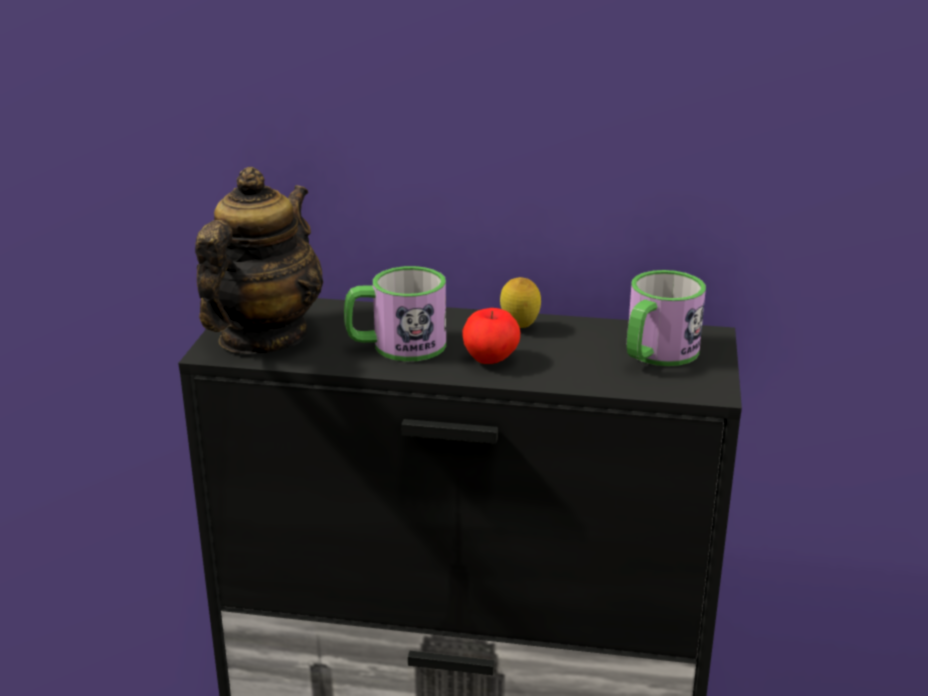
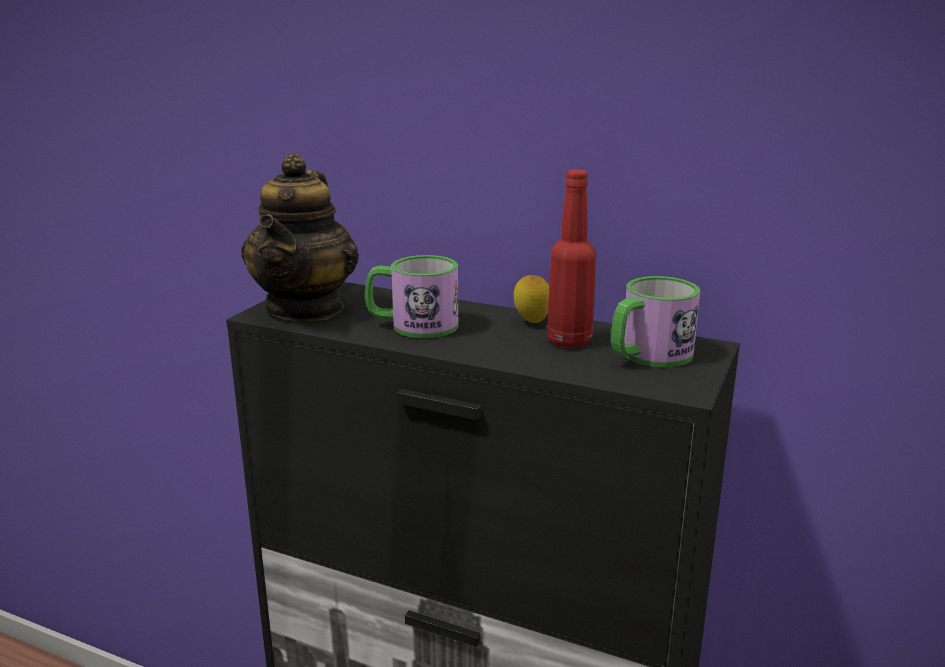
camera: 15 degrees right, 5 degrees down
teapot [195,167,324,354] -> teapot turned 150 degrees clockwise [241,153,359,322]
apple [462,308,520,364] -> none
none -> red bottle [547,170,596,348]

